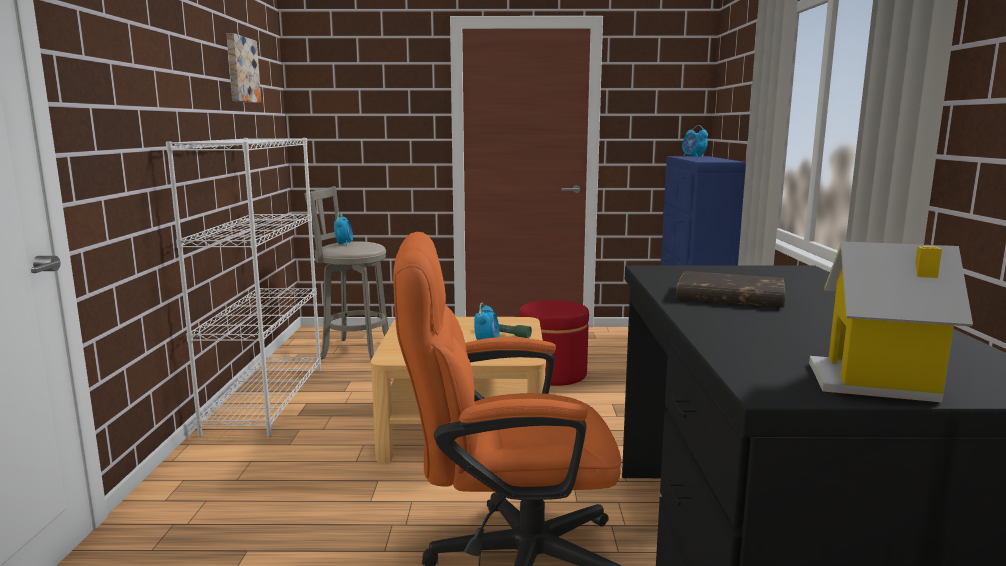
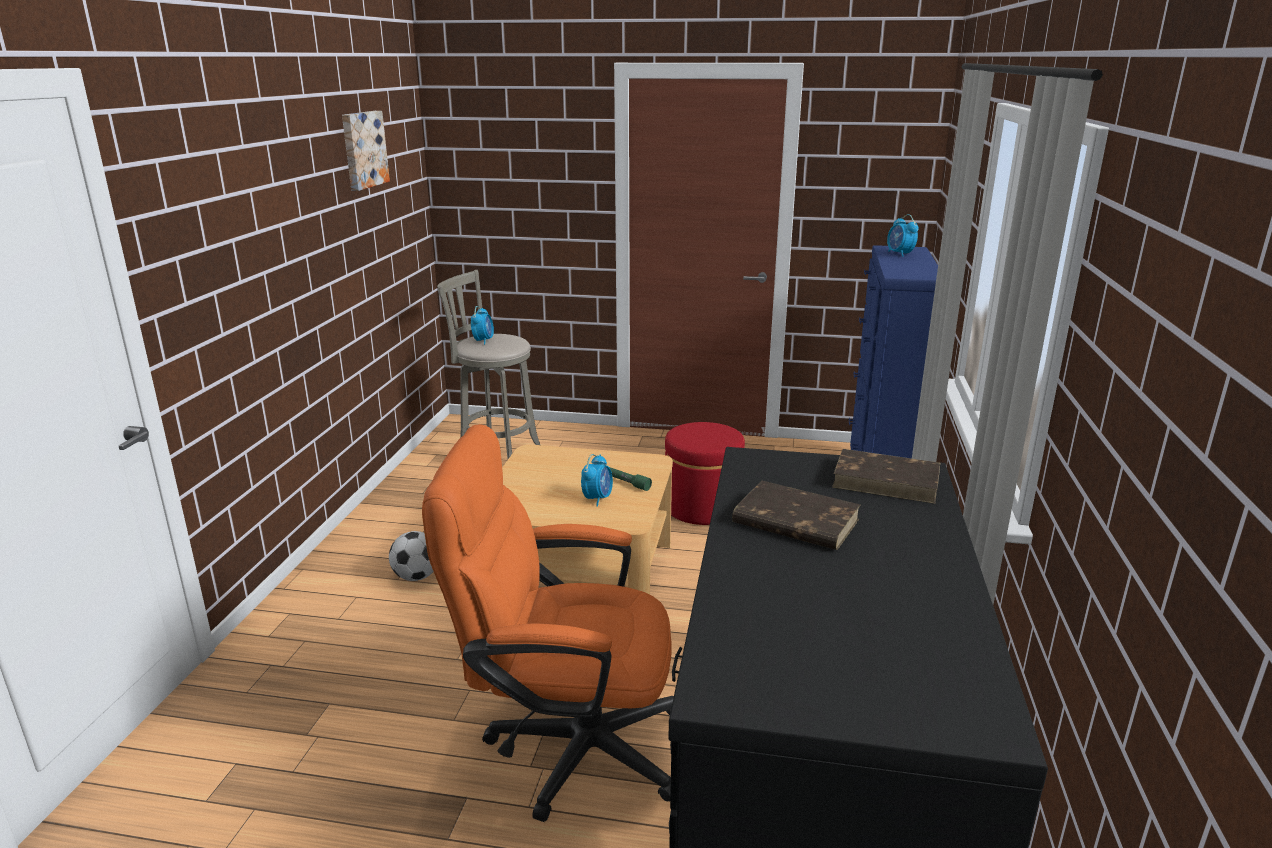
camera: 10 degrees right, 10 degrees up
white bookcase [166,138,321,437] -> none
toy house [809,241,973,402] -> none
none -> football [389,531,434,581]
none -> brown book [832,449,940,504]

